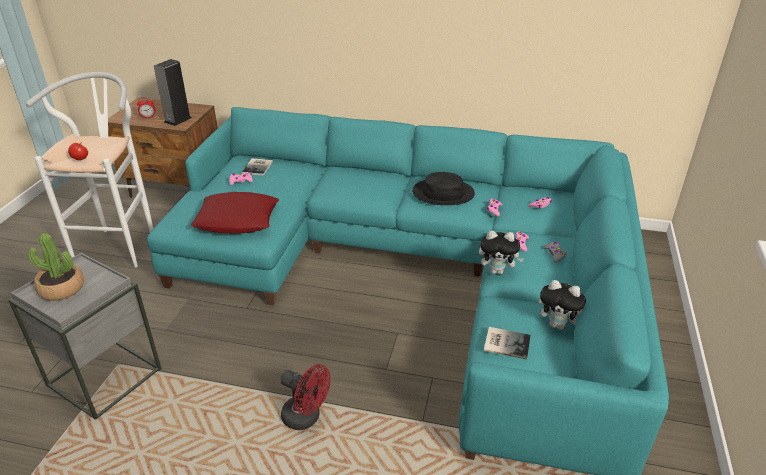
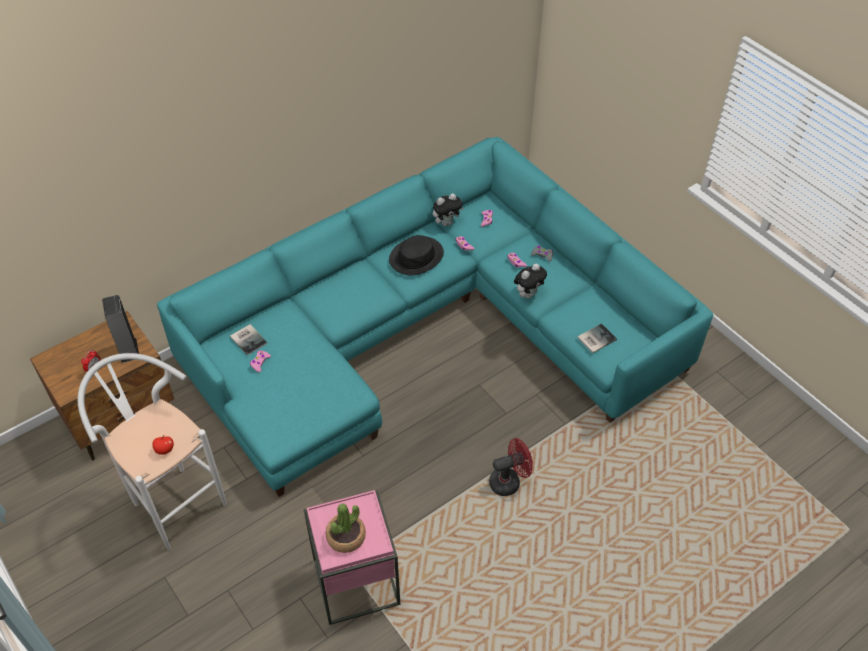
camera: 50 degrees left, 15 degrees up
grey side table [8,253,162,420] -> pink side table [304,490,400,625]
red pillow [191,192,279,234] -> none
plush toy [539,280,586,330] -> plush toy moved to [433,193,464,226]

